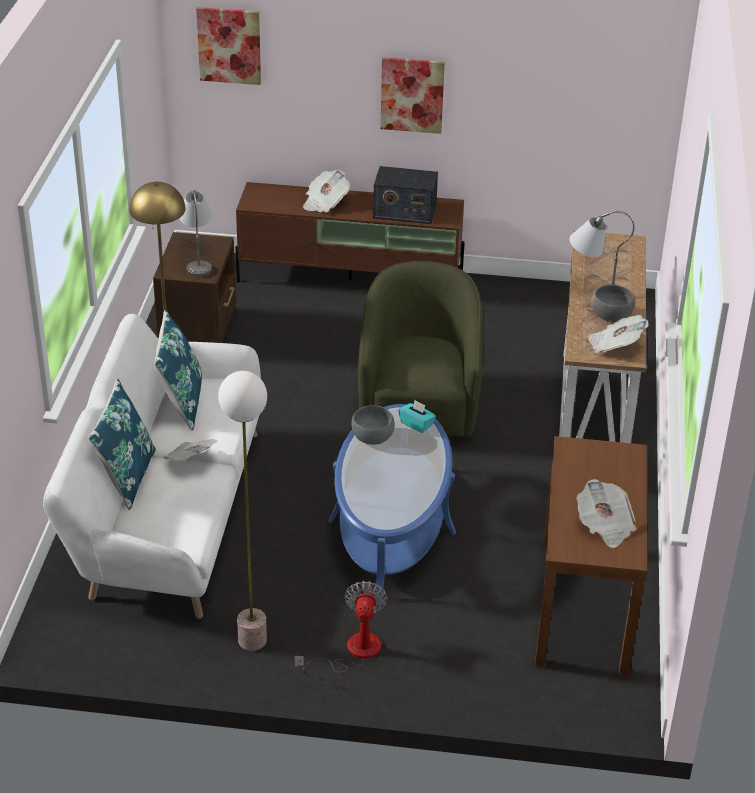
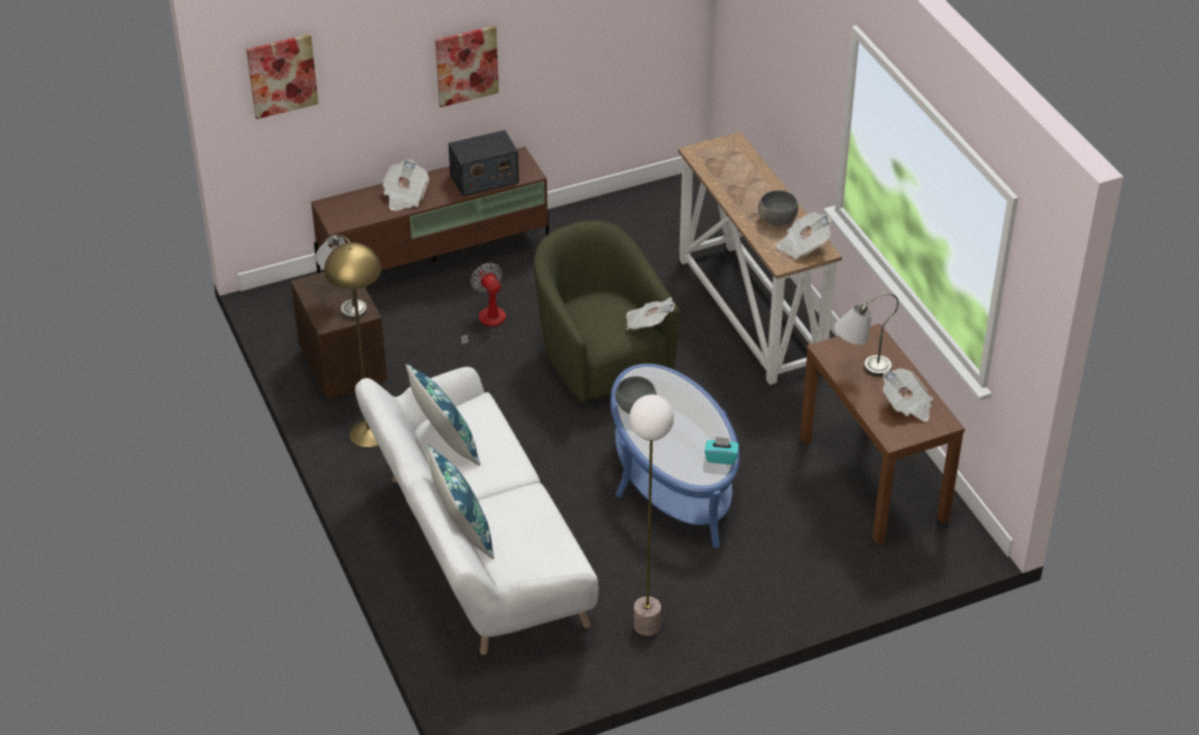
camera: 30 degrees left, 5 degrees up
newspaper [162,439,218,461] -> newspaper moved to [626,297,675,330]
fan [295,581,388,673] -> fan moved to [461,263,506,351]
turquoise tissue box [398,400,436,433] -> turquoise tissue box moved to [704,436,739,464]
grey table lamp [570,211,634,286] -> grey table lamp moved to [834,293,899,377]

